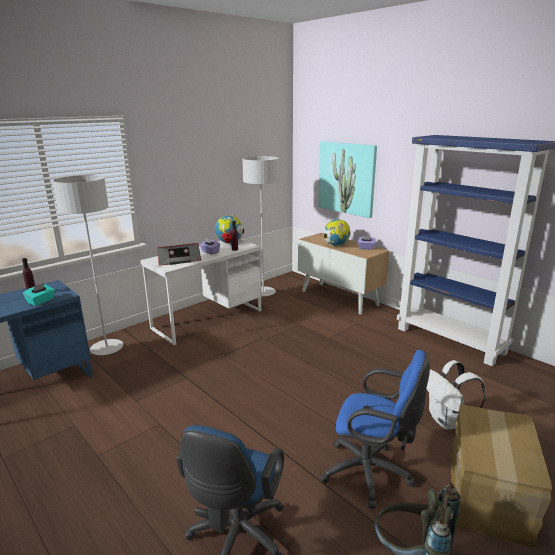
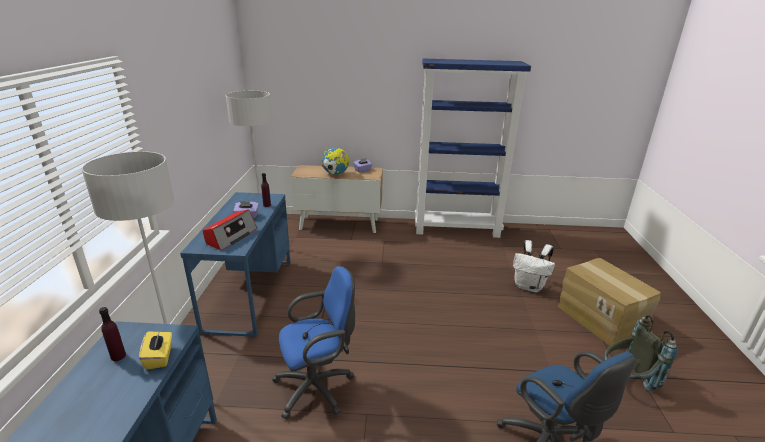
camera: 45 degrees left, 5 degrees up
turquoise tissue box [23,283,55,306] -> yellow tissue box [139,330,172,370]
white desk [140,239,262,345] -> blue desk [180,192,290,337]
globe [215,215,244,244] -> none
picture [318,141,377,218] -> none
blue office chair [320,350,430,509] -> blue office chair moved to [272,266,355,420]

